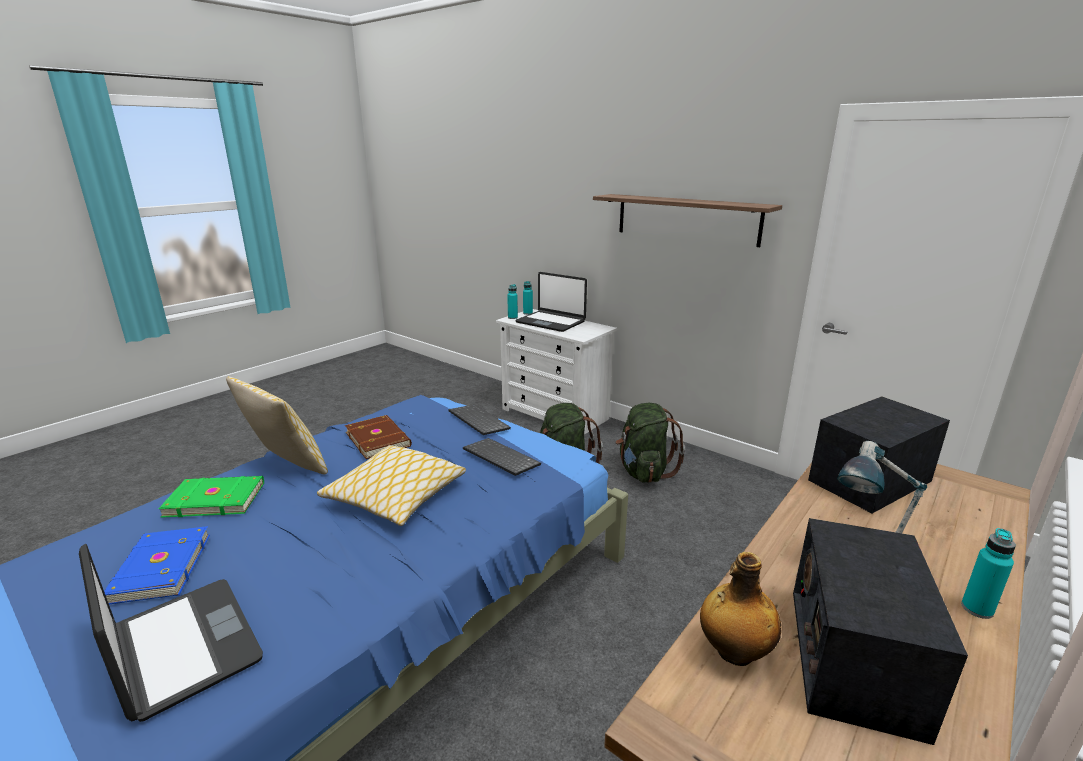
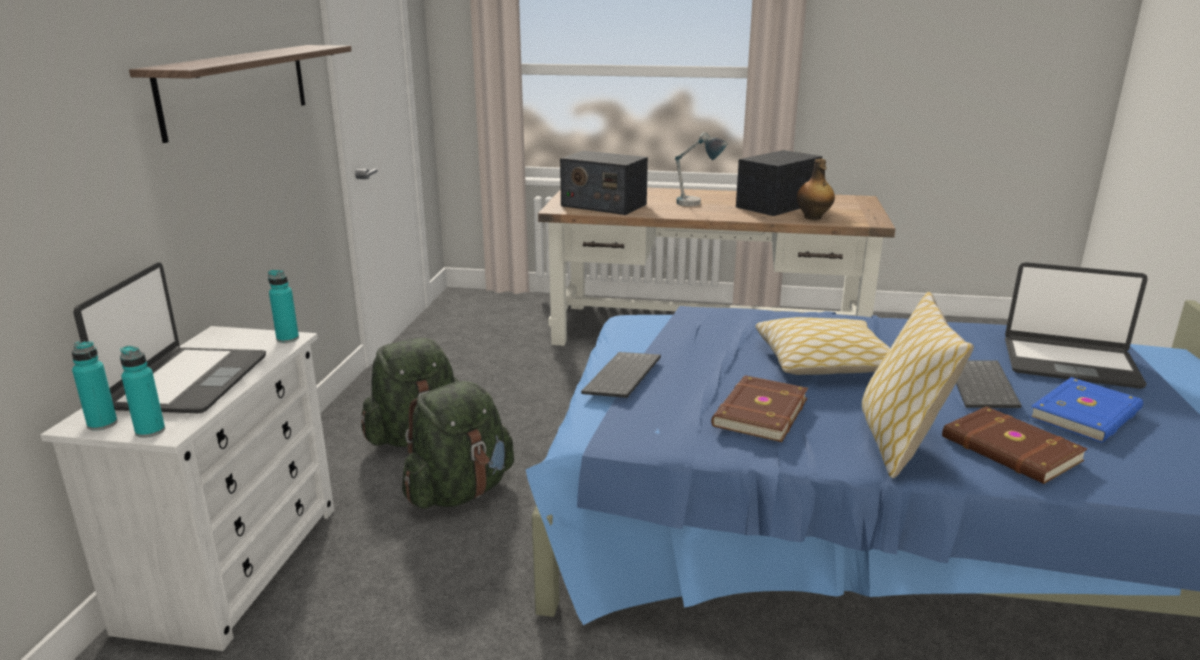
camera: 120 degrees left, 0 degrees up
laptop [79,544,263,722] -> laptop turned 90 degrees counterclockwise [1005,262,1148,389]
green book [158,476,264,518] -> brown book [942,406,1087,484]
keyboard [463,438,541,476] -> keyboard moved to [956,360,1021,408]
radio [793,518,968,745] -> radio turned 150 degrees clockwise [736,150,822,216]
turquoise bottle [961,528,1016,619] -> turquoise bottle moved to [268,270,299,343]

